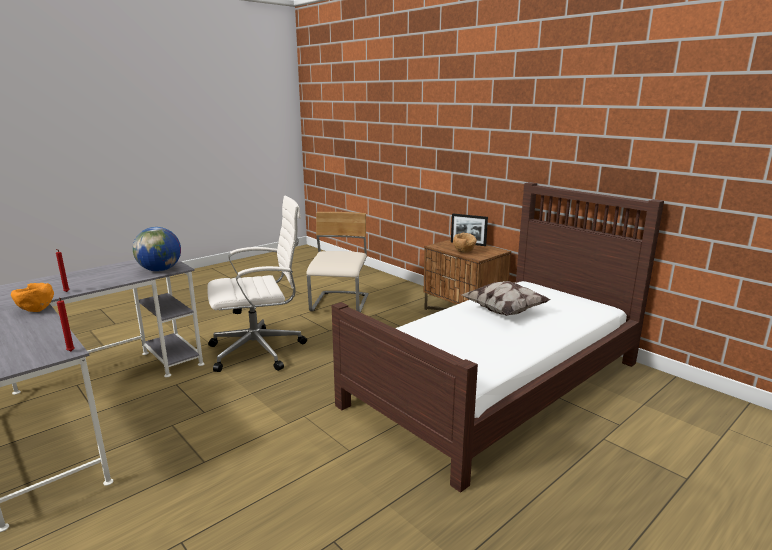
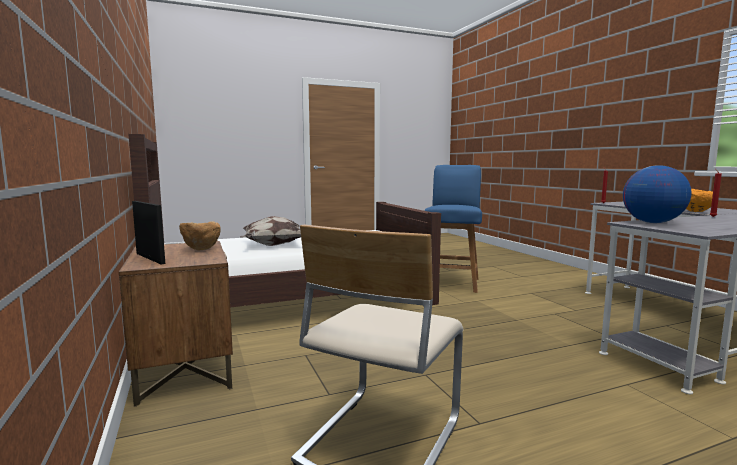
camera: 160 degrees left, 10 degrees down
white office chair [207,196,307,372] -> none
none -> blue chair [424,165,482,293]

